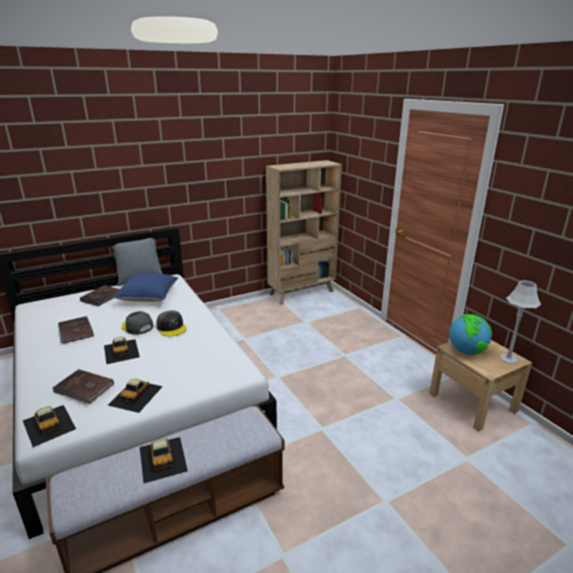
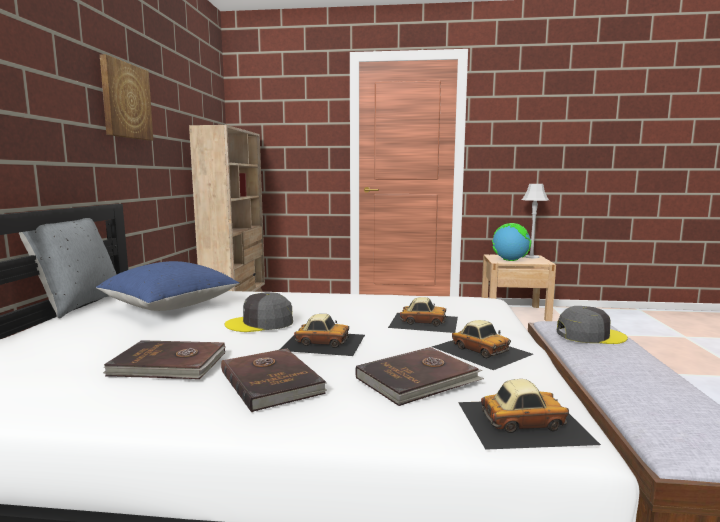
camera: 55 degrees left, 15 degrees down
brown book [80,285,120,306] -> brown book moved to [221,348,327,412]
toy car [140,437,188,483] -> toy car moved to [388,297,458,333]
grey cap [156,310,187,336] -> grey cap moved to [557,306,628,344]
none -> picture [100,54,153,140]

